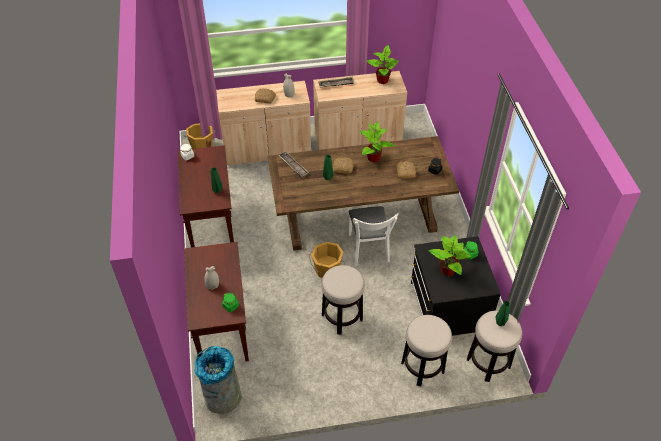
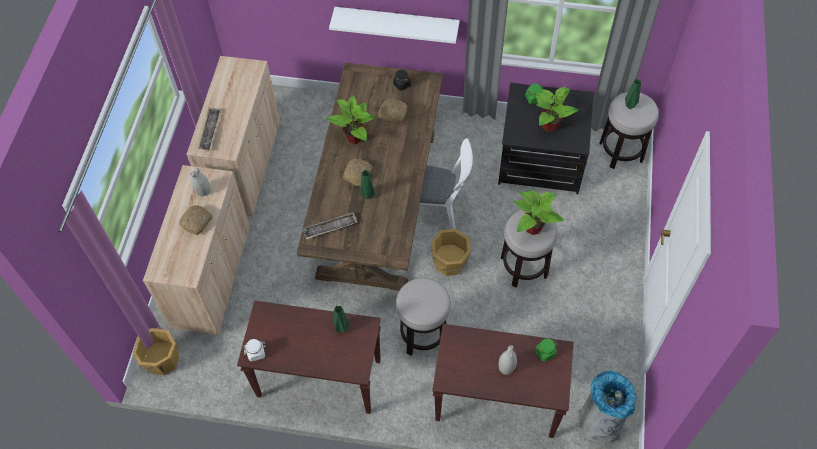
camera: 70 degrees left, 10 degrees up
potted plant [366,45,399,84] -> potted plant moved to [514,190,564,235]
stool [401,315,452,386] -> stool moved to [396,278,451,356]
none -> white shelf [329,7,460,44]

